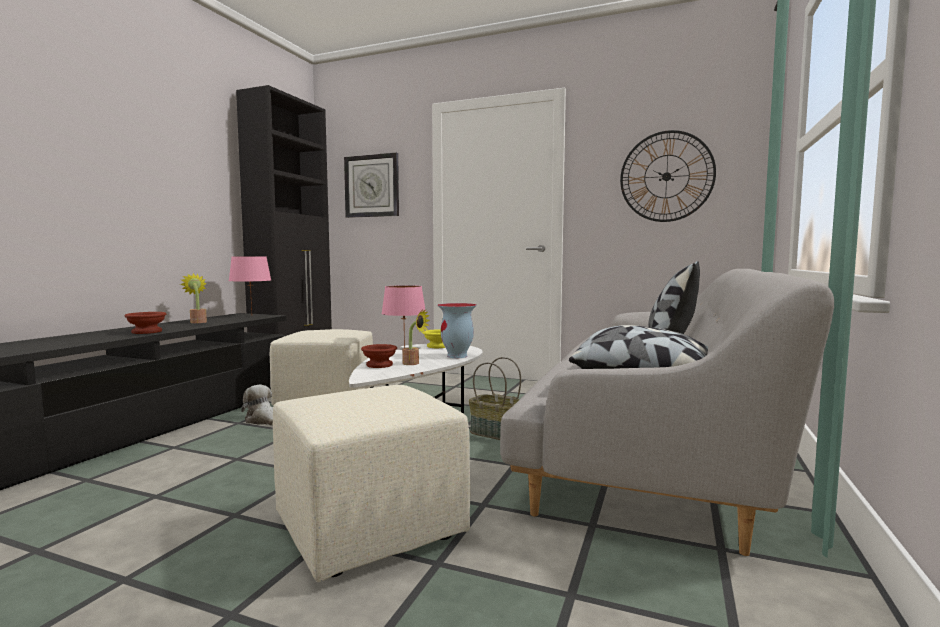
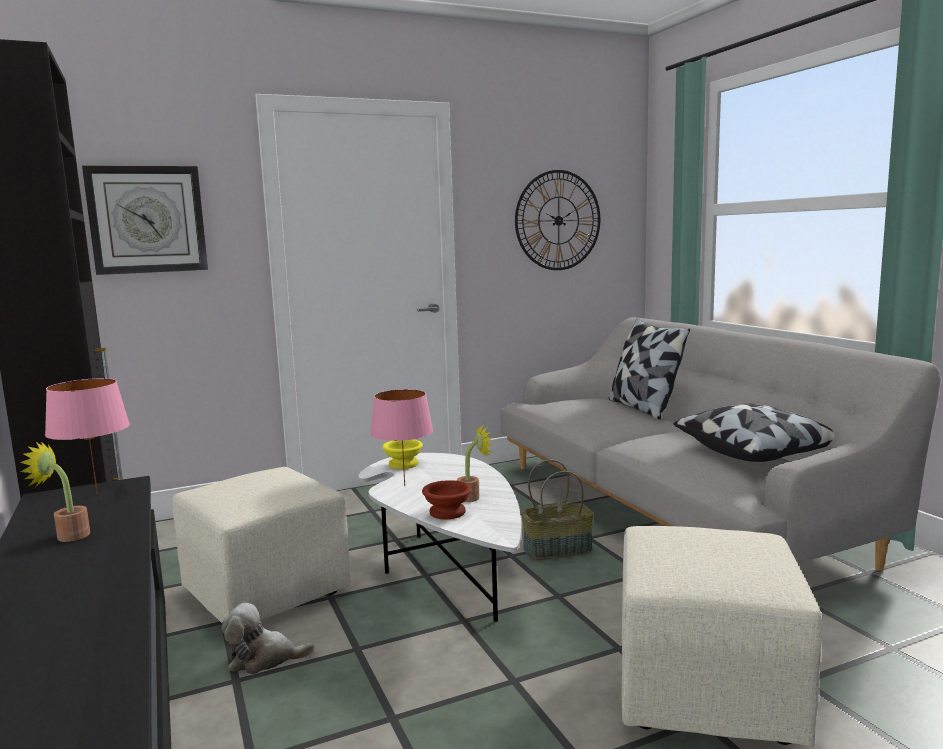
camera: 45 degrees left, 5 degrees up
brown bowl [124,312,167,334] -> none
vase [437,303,477,358] -> none

